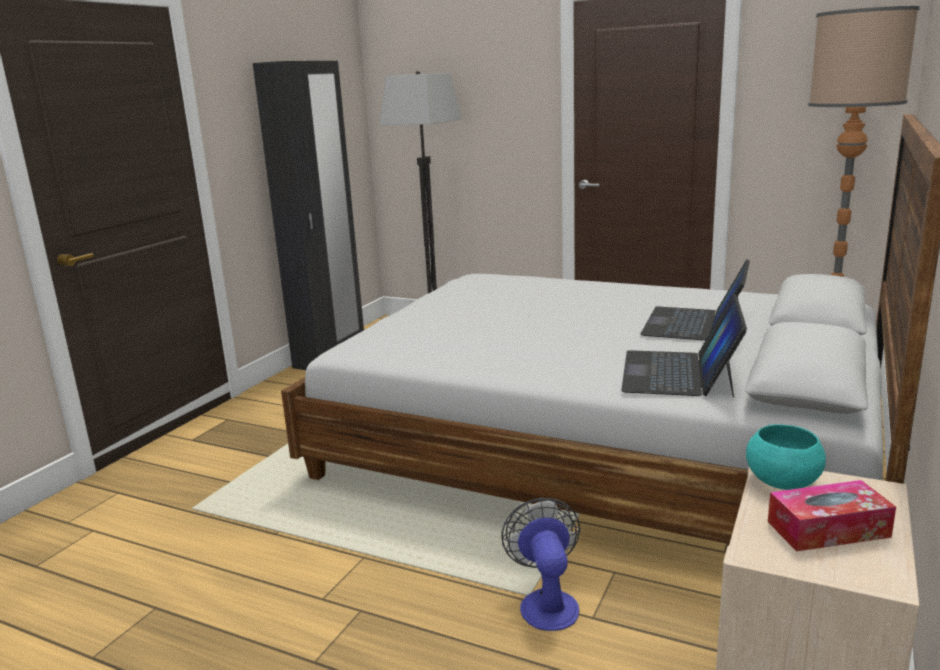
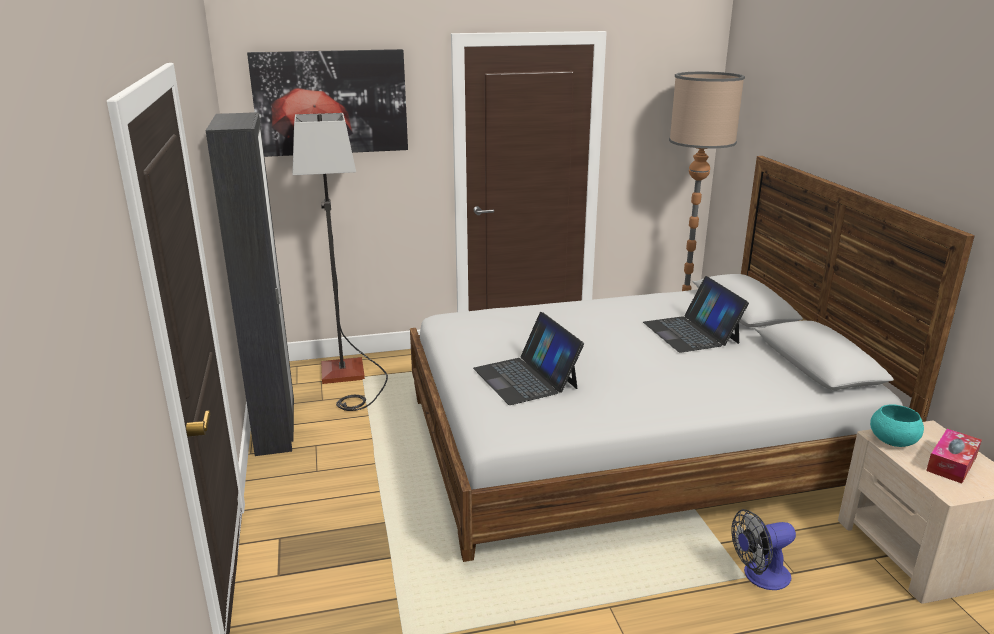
camera: 40 degrees left, 5 degrees up
fan [501,498,580,631] -> fan turned 60 degrees counterclockwise [731,509,796,590]
laptop [621,294,747,397] -> laptop moved to [473,312,584,405]
none -> picture [247,49,408,157]

